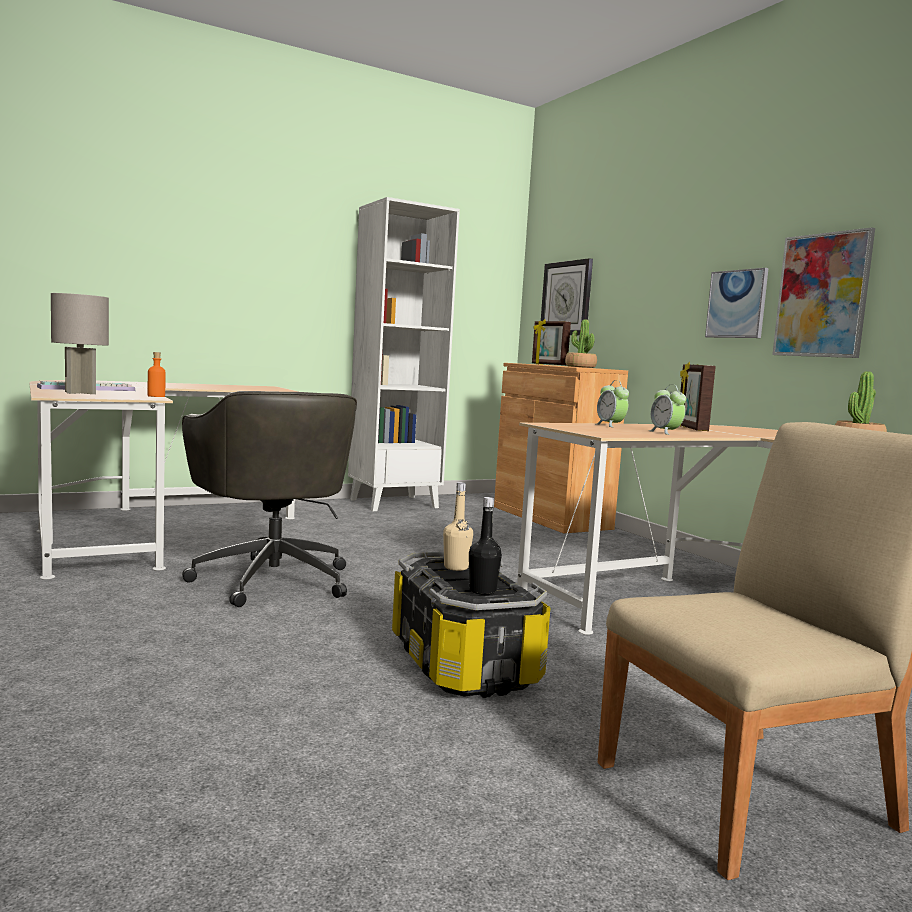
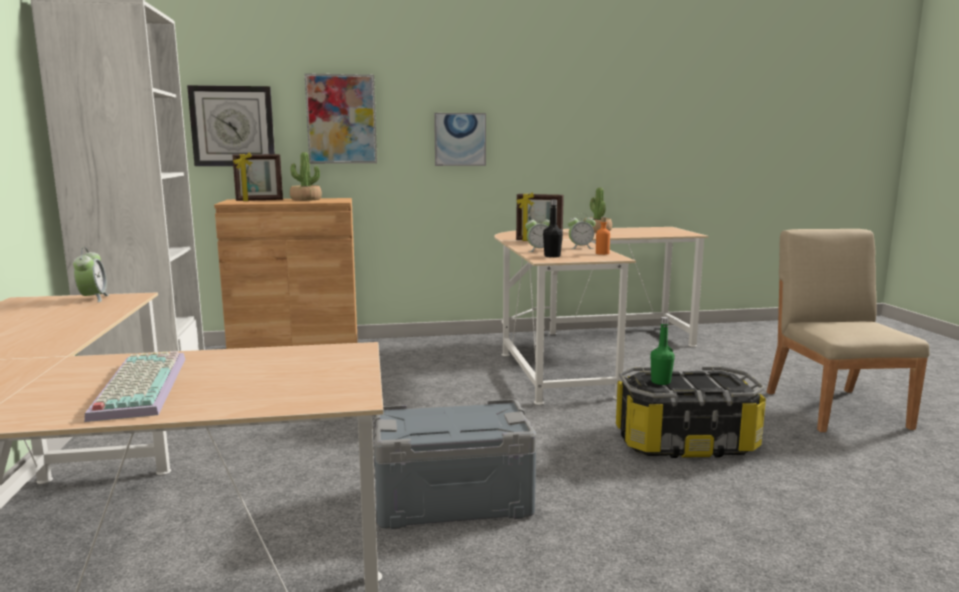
camera: 70 degrees left, 5 degrees up
grey table lamp [51,293,109,394] -> none
orange bottle [148,352,166,397] -> orange bottle moved to [596,217,610,255]
grey office chair [182,391,357,607] -> grey storage box [373,399,536,529]
beige bottle [443,482,473,571] -> green bottle [651,317,675,385]
black bottle [469,497,502,595] -> black bottle moved to [543,200,563,258]
picture [772,227,875,358] -> picture moved to [304,73,377,164]
none -> alarm clock [73,247,109,302]

